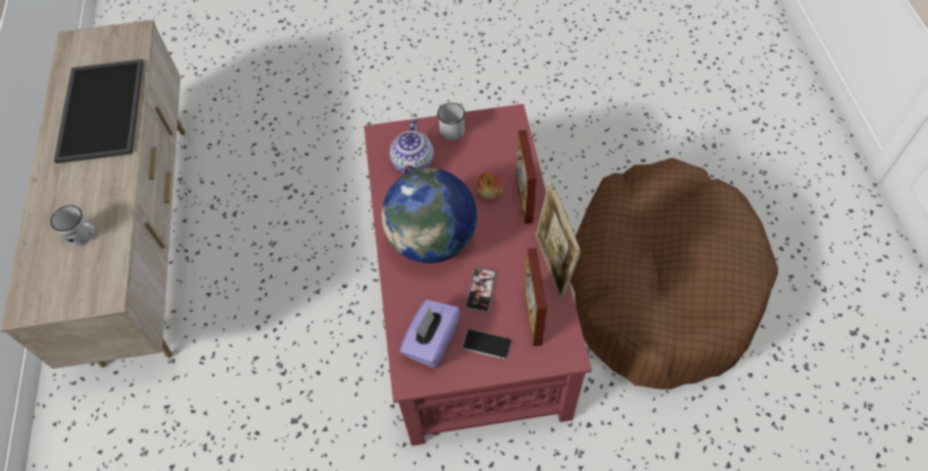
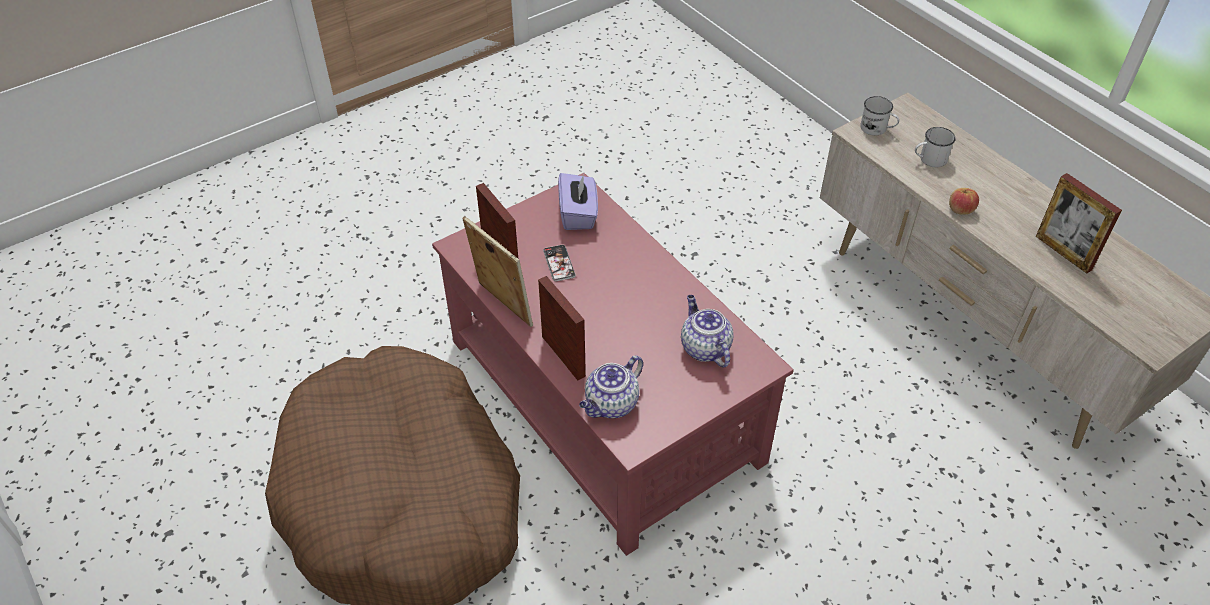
camera: 150 degrees right, 10 degrees down
tray [54,59,144,164] -> picture frame [1036,173,1122,274]
globe [382,168,477,263] -> none
white mug [437,103,465,140] -> white mug moved to [860,96,899,136]
phone [463,329,511,359] -> none
apple [476,173,503,199] -> apple moved to [949,188,979,215]
none -> teapot [579,355,643,418]

